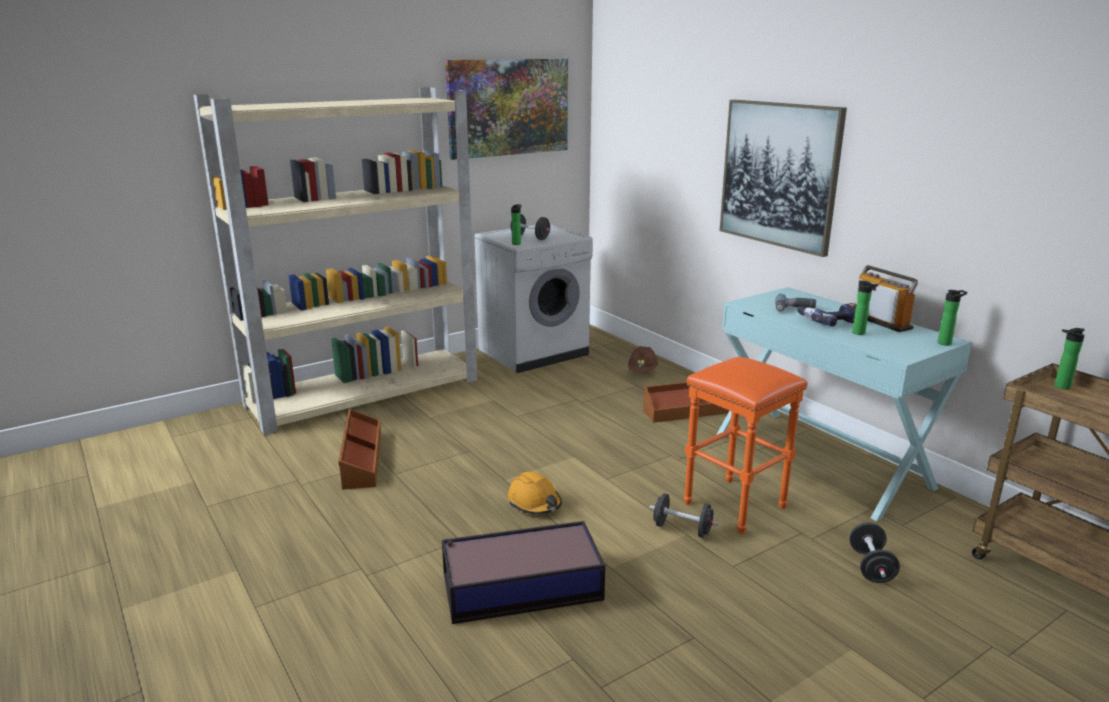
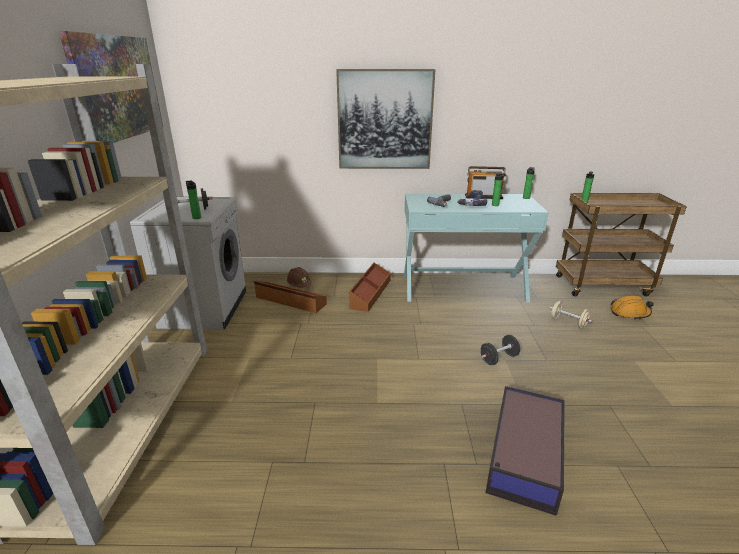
camera: 55 degrees left, 5 degrees up
brown storage box [339,409,381,490] -> brown storage box moved to [254,281,327,313]
orange hard hat [508,472,562,514] -> orange hard hat moved to [611,296,654,320]
orange stool [684,357,807,534] -> none
black dumbbell [849,523,900,583] -> beige dumbbell [549,301,592,328]

